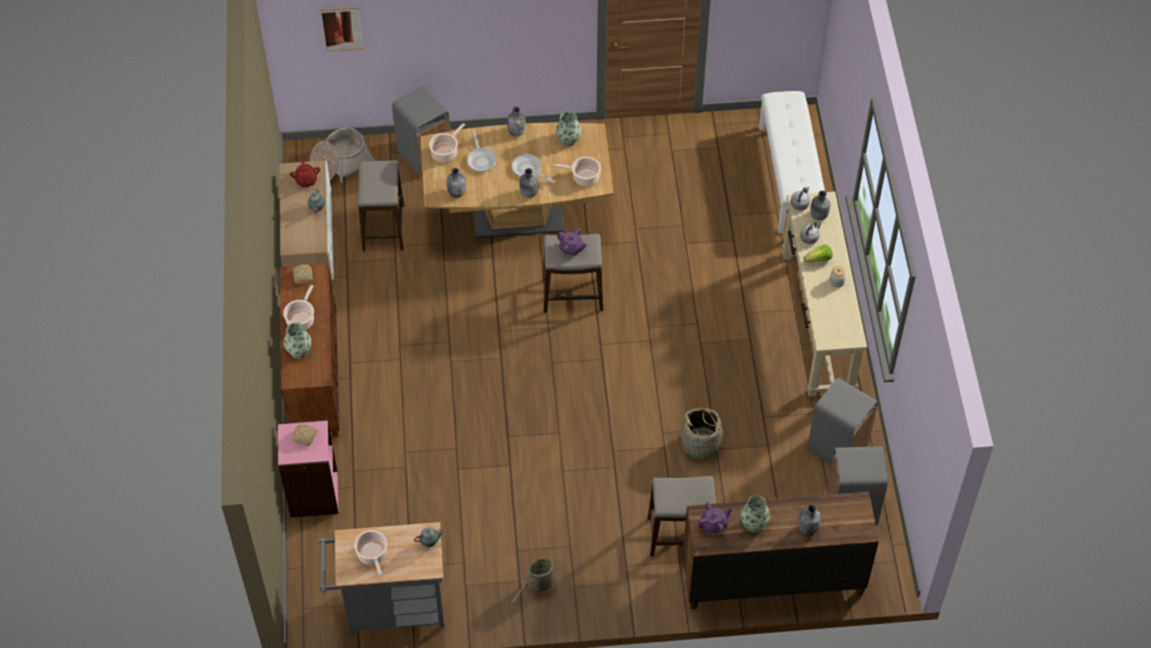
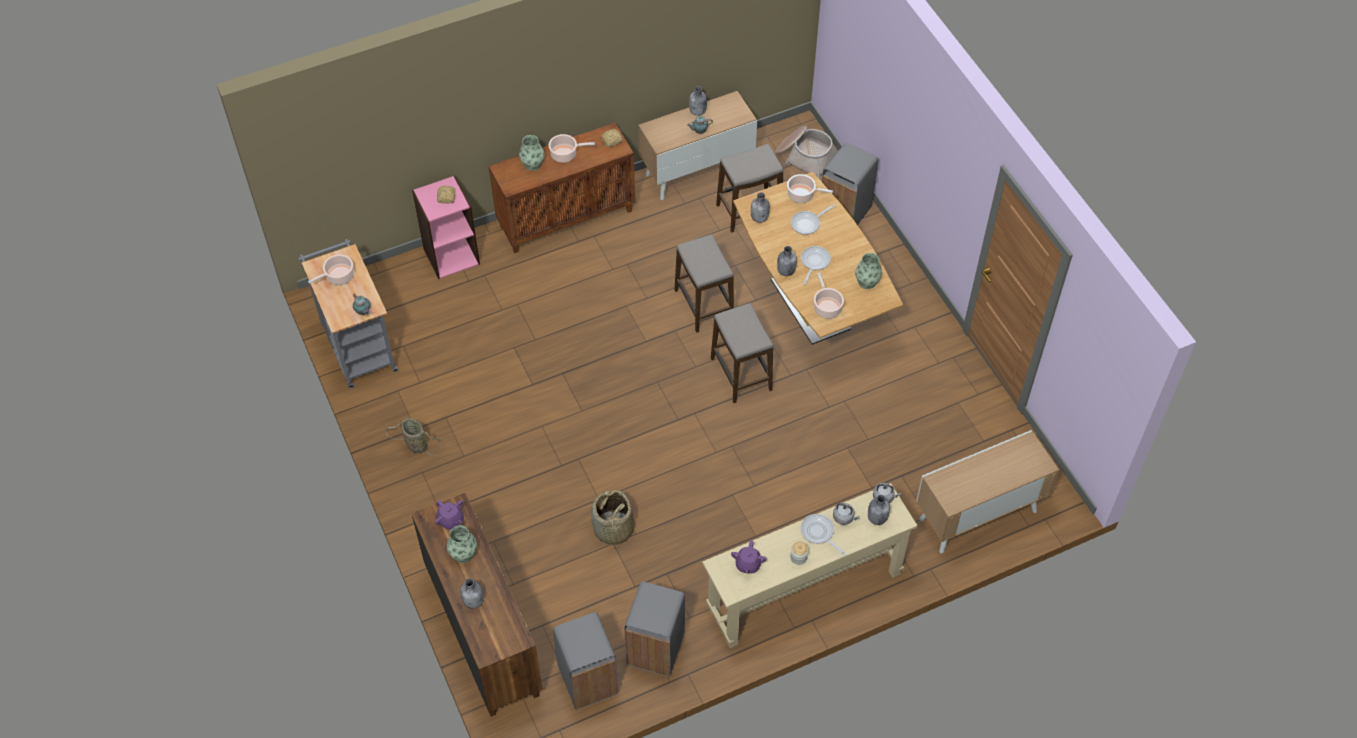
camera: 70 degrees right, 0 degrees up
red teapot [290,159,320,187] -> none
picture [319,7,364,51] -> none
grey bottle [507,106,526,136] -> grey bottle moved to [689,86,707,116]
purple teapot [557,228,587,256] -> purple teapot moved to [731,541,767,573]
stool [648,476,716,556] -> stool moved to [674,234,734,333]
white bench [759,91,825,233] -> cabinet [916,430,1059,553]
lettuce [803,245,833,262] -> frying pan [800,514,846,557]

